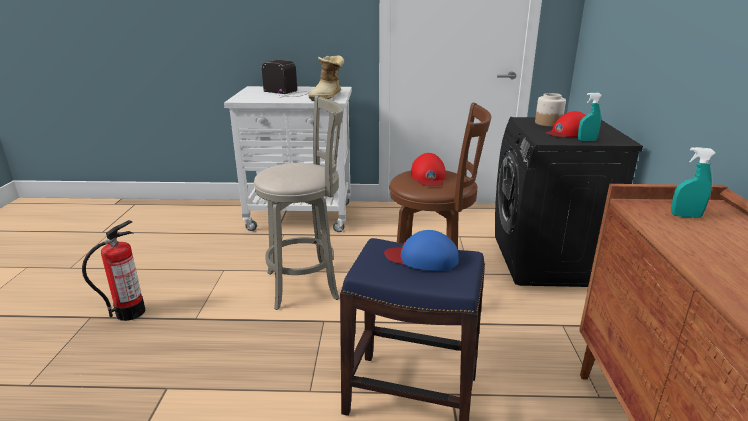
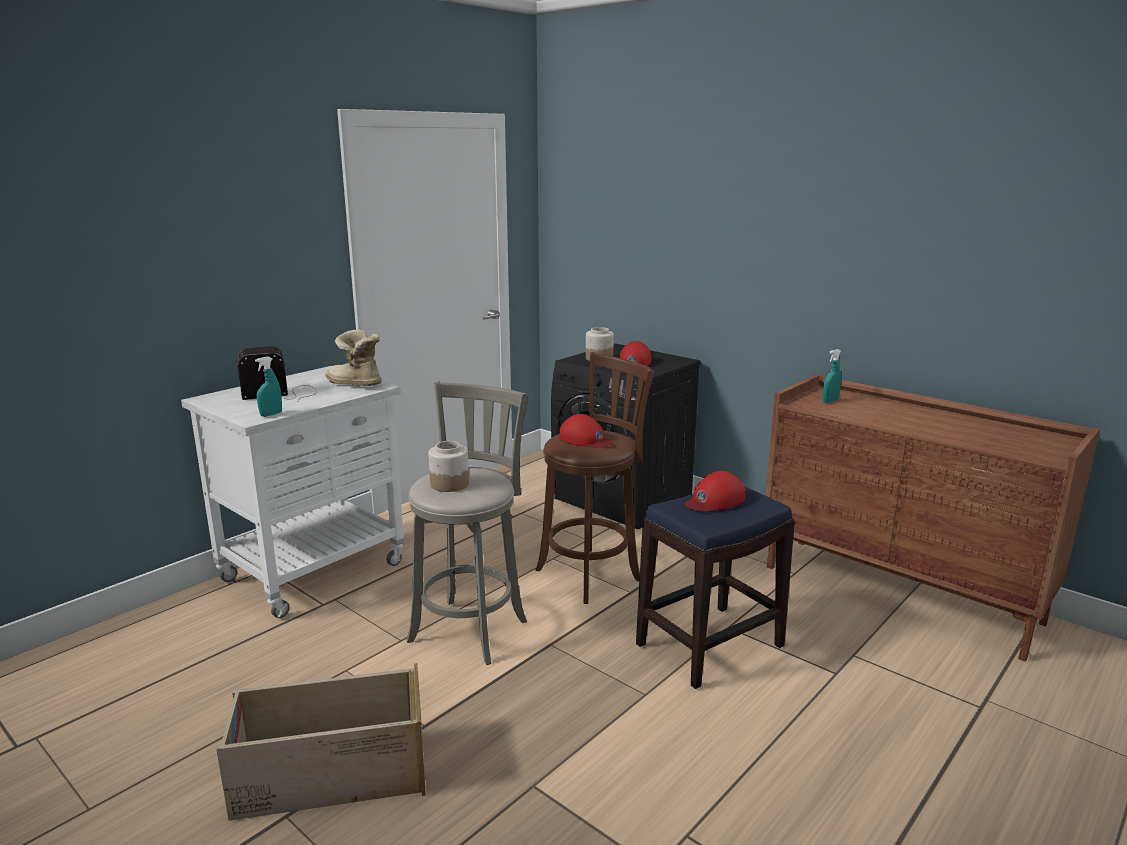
camera: 50 degrees left, 5 degrees down
fire extinguisher [82,220,145,321] -> crate [216,663,426,821]
boot [308,56,344,101] -> boot turned 150 degrees clockwise [326,329,382,386]
blue cap [384,230,459,271] -> red cap [684,471,745,512]
turquoise spray bottle [578,93,602,141] -> turquoise spray bottle moved to [255,356,282,417]
none -> jar [429,441,469,492]

